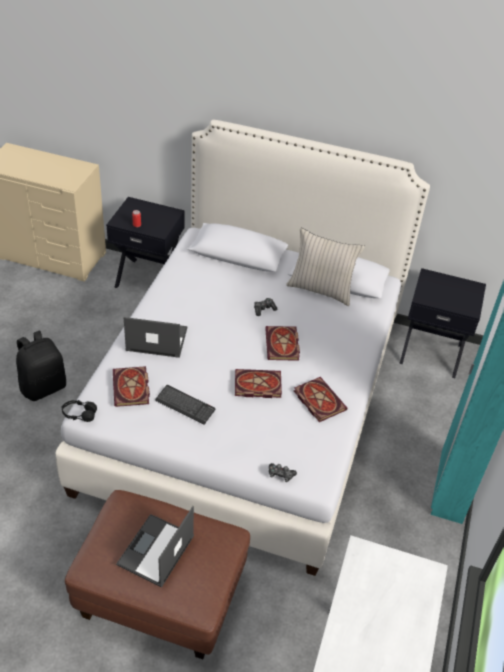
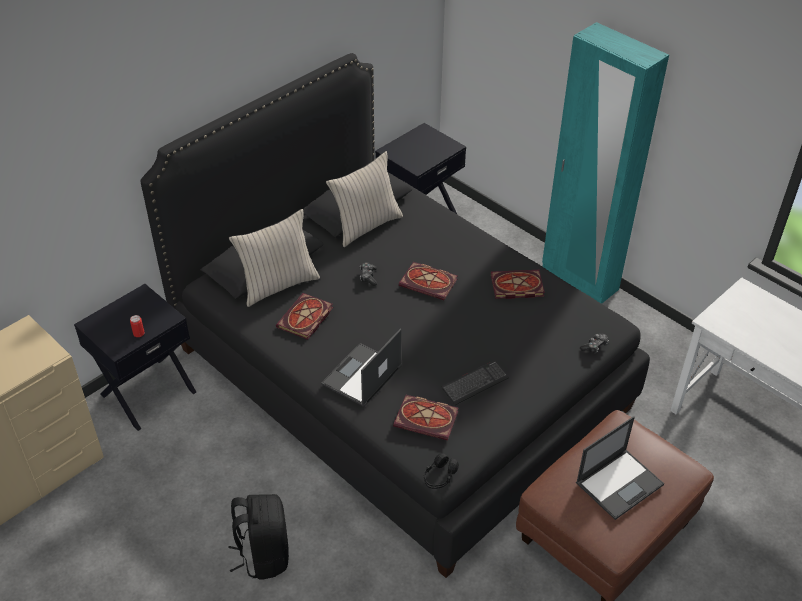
camera: 60 degrees left, 0 degrees up
white bed [56,120,430,576] -> black bed [141,53,650,578]
laptop [116,506,194,587] -> laptop turned 90 degrees counterclockwise [576,416,664,520]
book [235,369,282,398] -> book moved to [276,293,333,340]
none -> beige pillow [229,209,320,307]

